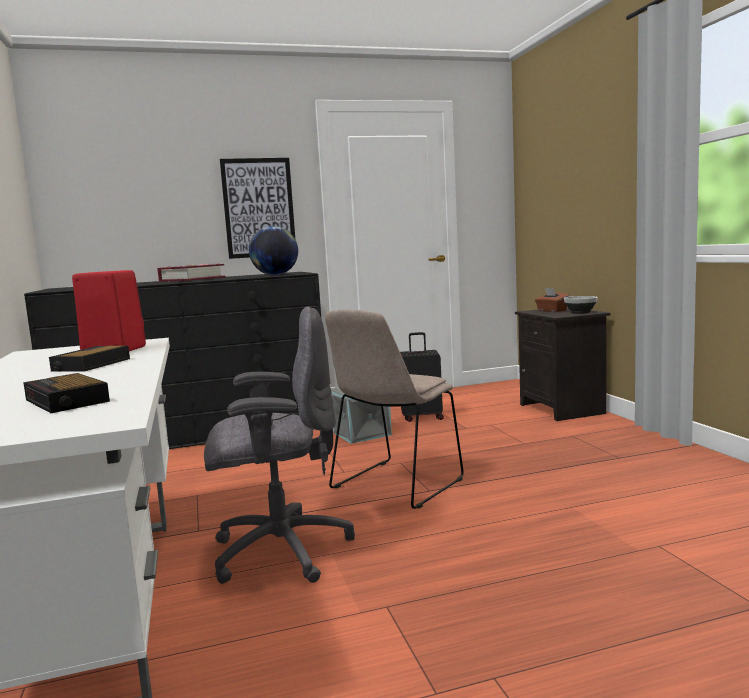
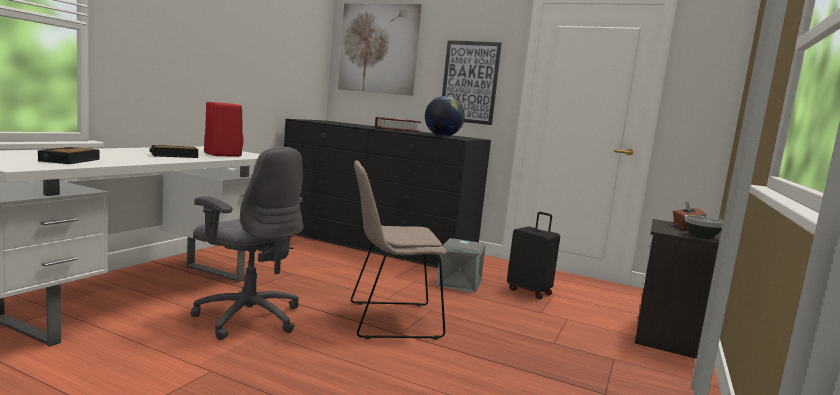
camera: 40 degrees right, 0 degrees up
none -> picture [338,3,422,96]

